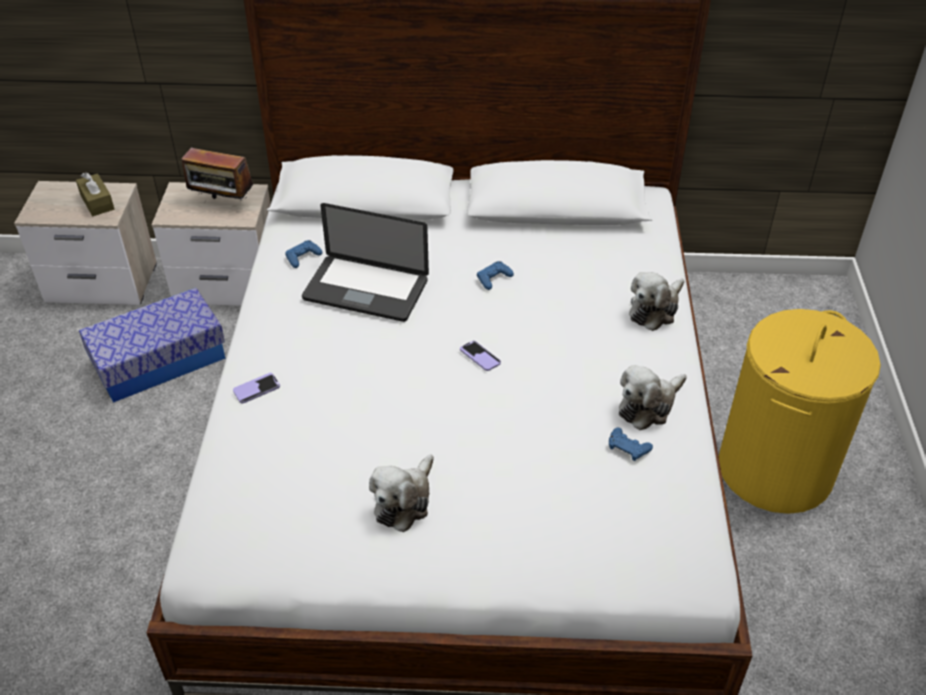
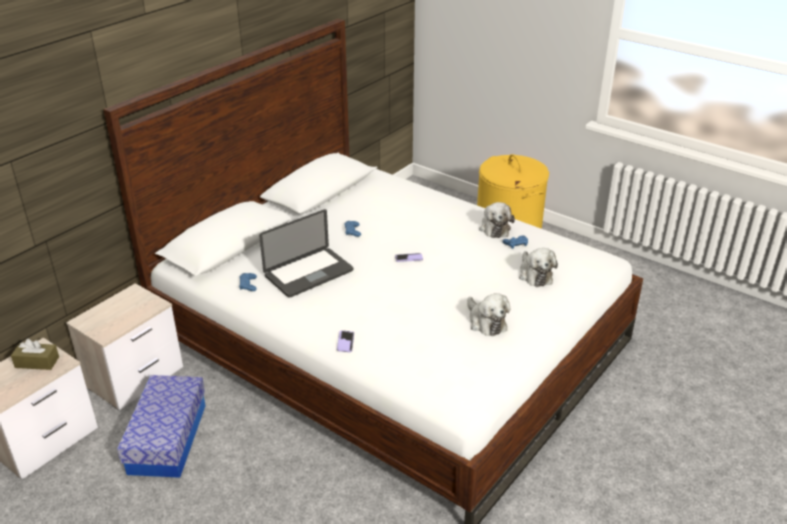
camera: 55 degrees left, 10 degrees down
radio [181,146,253,201] -> none
plush toy [629,272,684,331] -> plush toy moved to [519,248,558,287]

